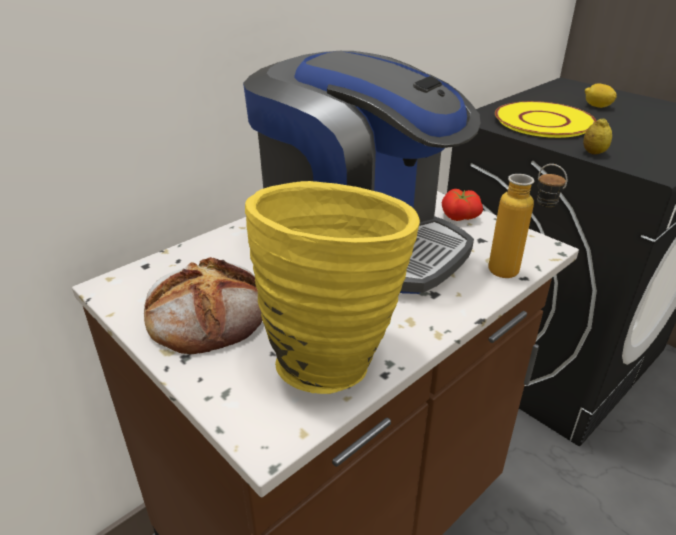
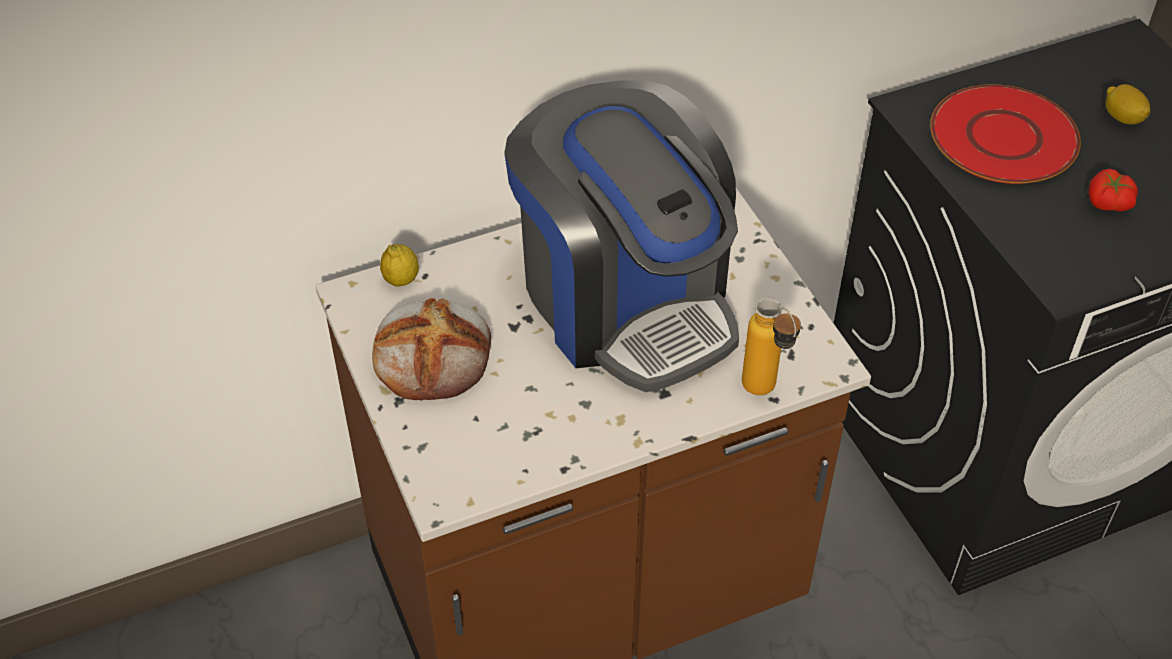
camera: 20 degrees right, 15 degrees up
yellow vase [245,181,420,394] -> none
tomato [442,189,483,221] -> tomato moved to [1089,169,1138,211]
yellow plate [495,101,596,138] -> red plate [930,84,1081,184]
lemon [583,118,612,155] -> lemon moved to [380,244,419,287]

